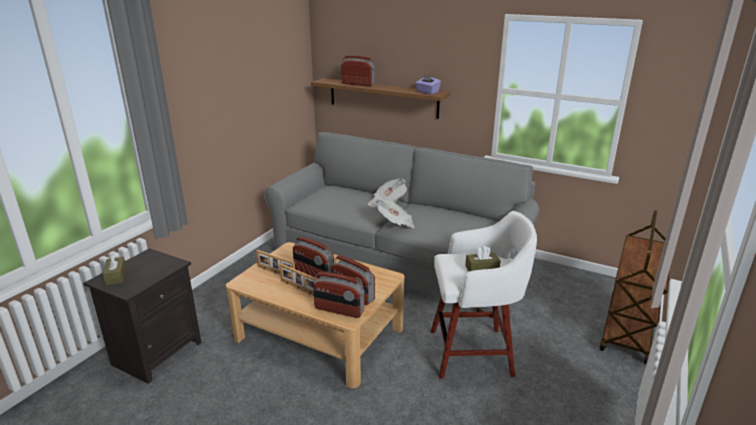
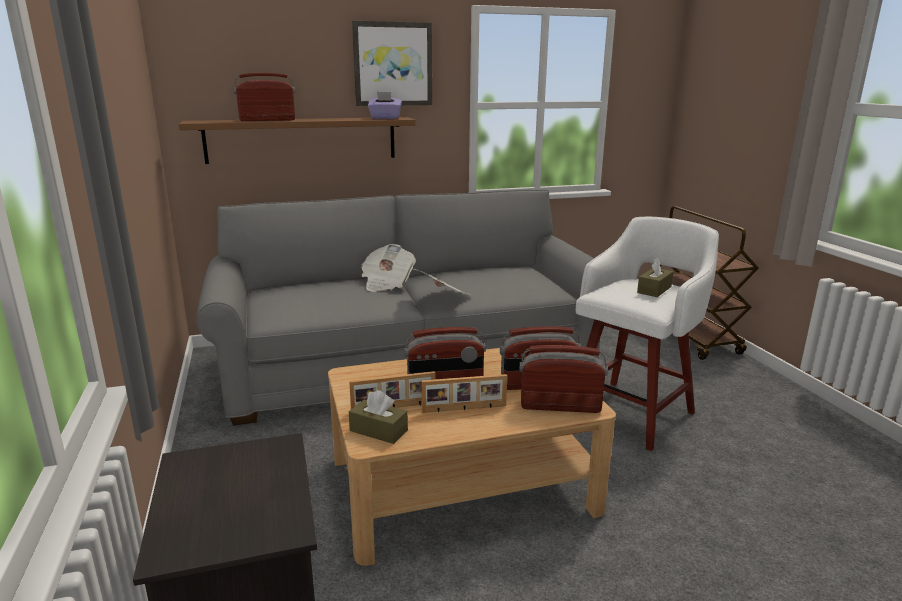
camera: 45 degrees left, 5 degrees down
brown tissue box [103,253,126,285] -> brown tissue box moved to [349,390,408,444]
radio [313,272,365,318] -> radio turned 150 degrees counterclockwise [519,345,608,413]
none -> picture [352,21,432,106]

